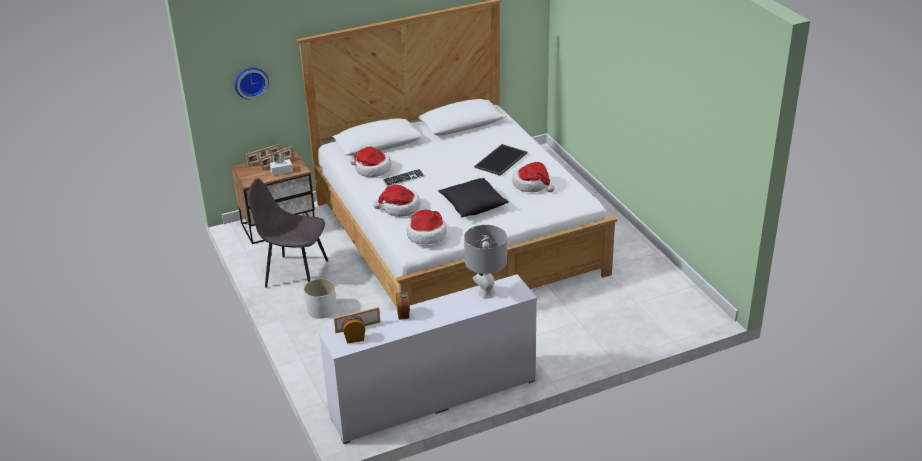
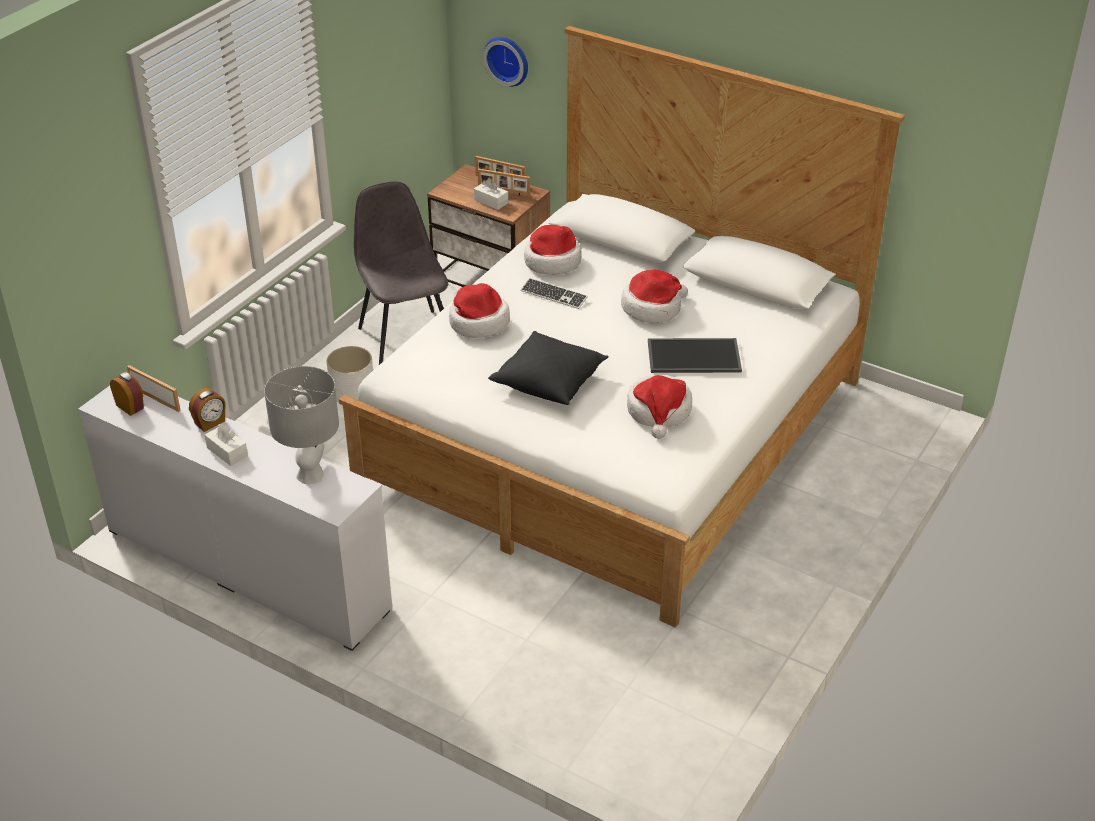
camera: 55 degrees right, 5 degrees up
hat [407,210,446,244] -> hat moved to [621,270,688,323]
none -> white tissue box [205,424,248,466]

